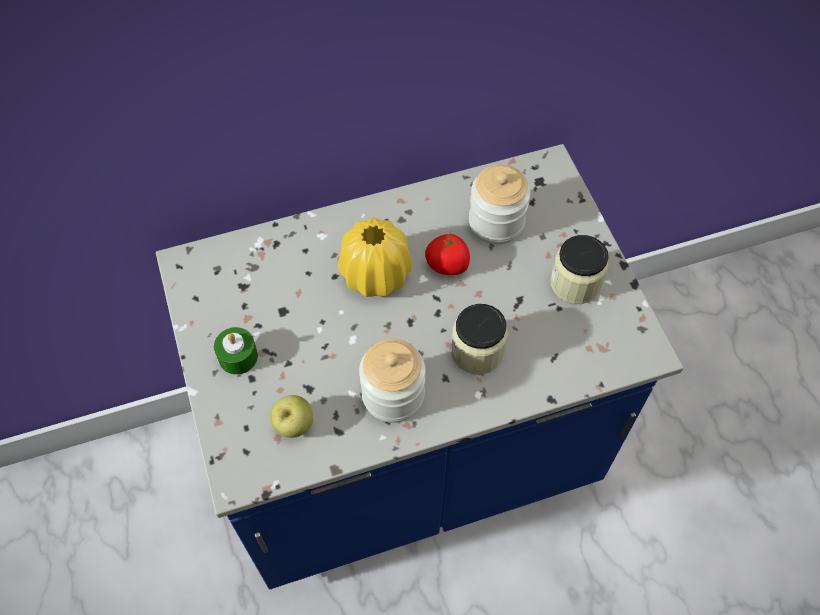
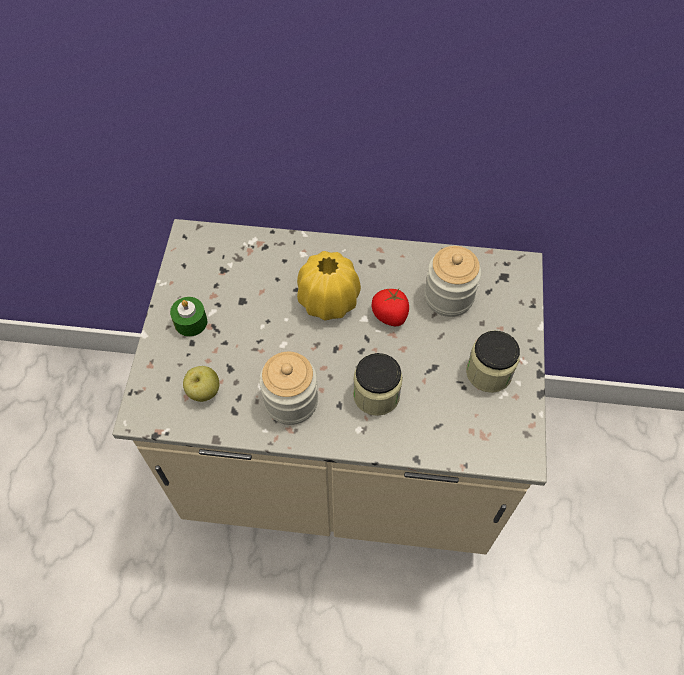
camera: 25 degrees right, 0 degrees up
blue counter [156,144,684,590] -> beige counter [112,219,547,554]

